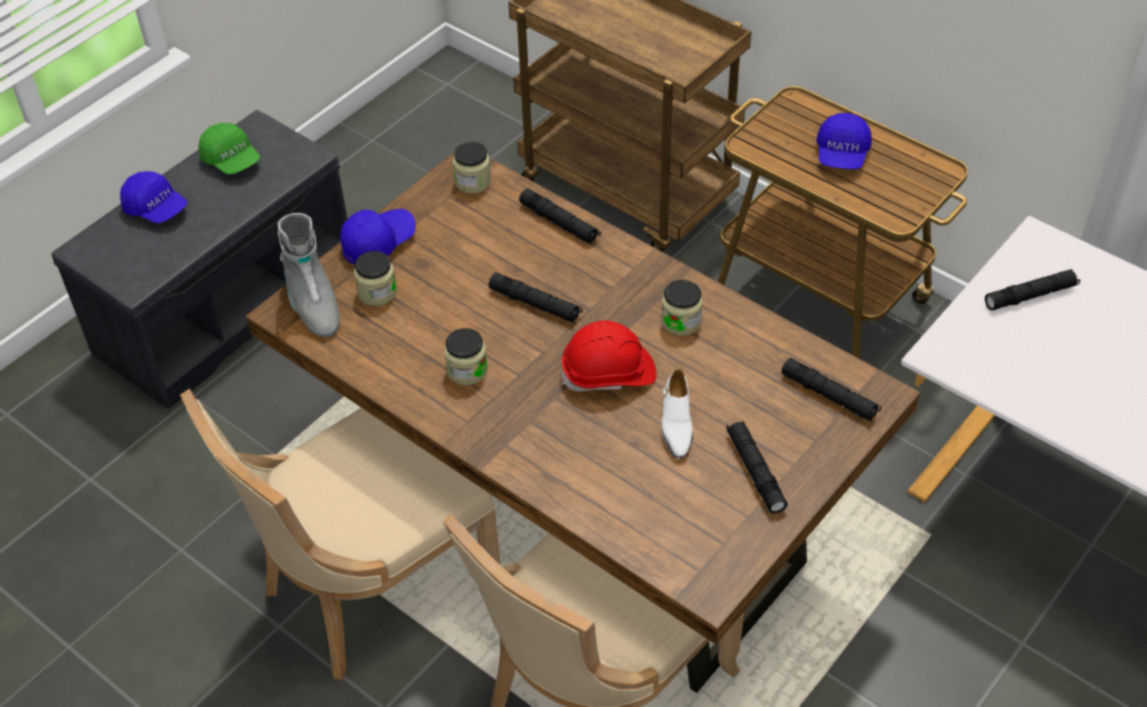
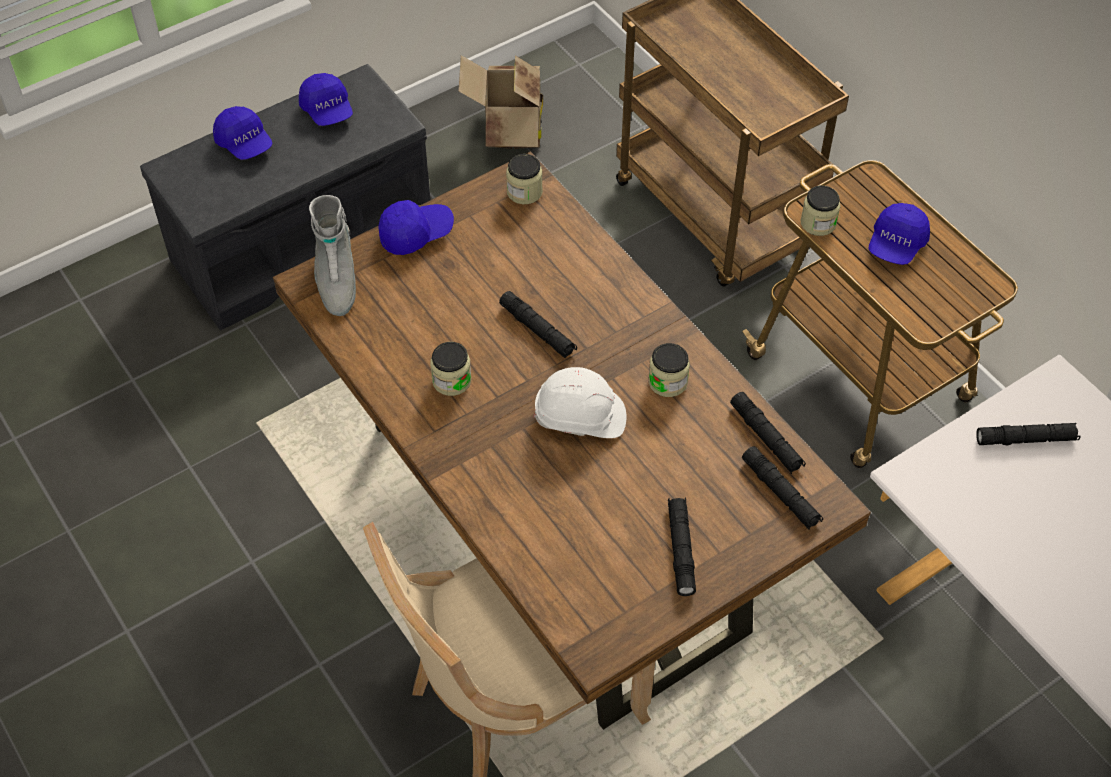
camera: 15 degrees right, 5 degrees up
beige chair [180,388,501,680] -> none
green cap [199,123,260,175] -> blue cap [299,73,353,126]
jar [354,251,397,306] -> jar moved to [801,186,840,236]
black flashlight [519,189,601,244] -> black flashlight moved to [730,392,806,474]
red hard hat [562,321,657,391] -> white hard hat [534,367,626,438]
white shoe [661,369,693,459] -> none
none -> cardboard box [458,55,543,149]

